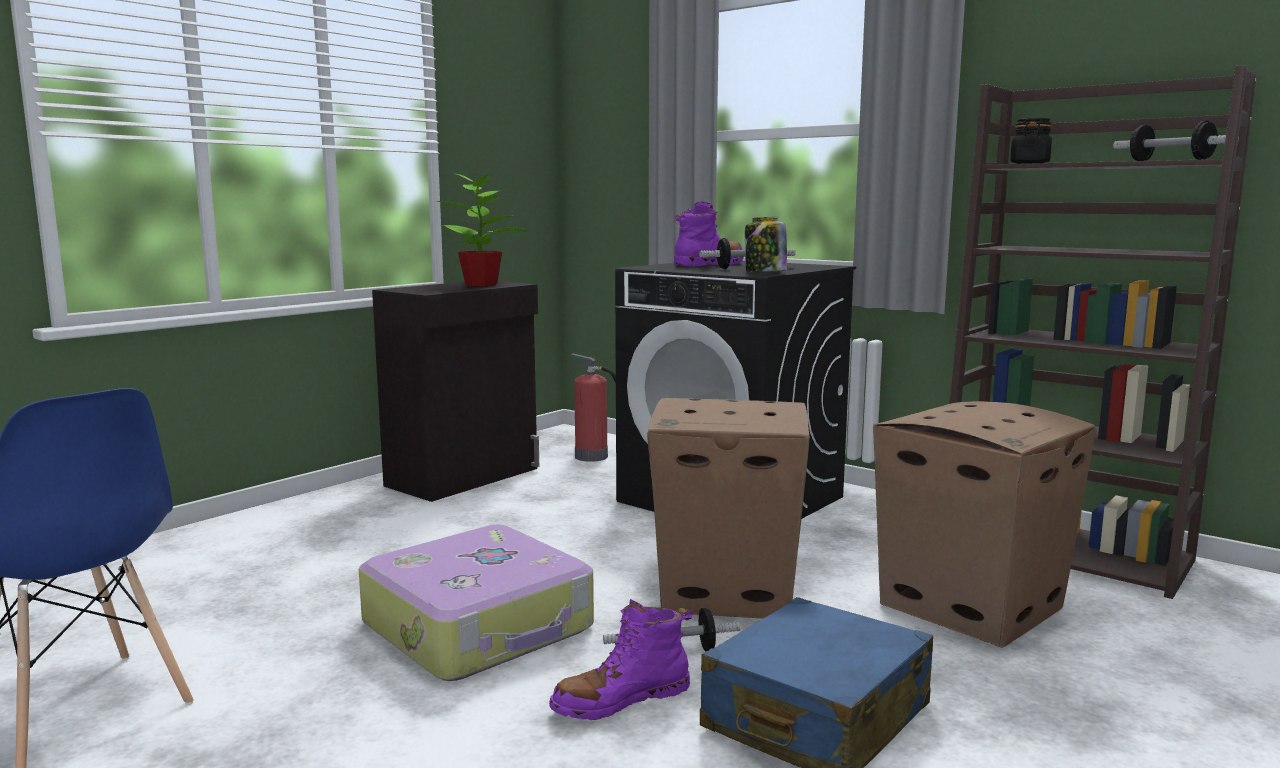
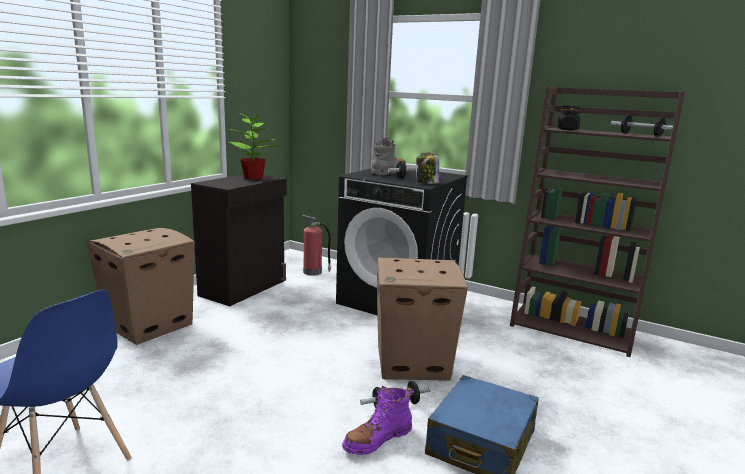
camera: 10 degrees left, 5 degrees up
suitcase [359,524,594,681] -> none
purple boot [674,202,744,267] -> grey boot [371,138,407,175]
cardboard box [873,401,1096,648] -> cardboard box moved to [86,228,195,345]

